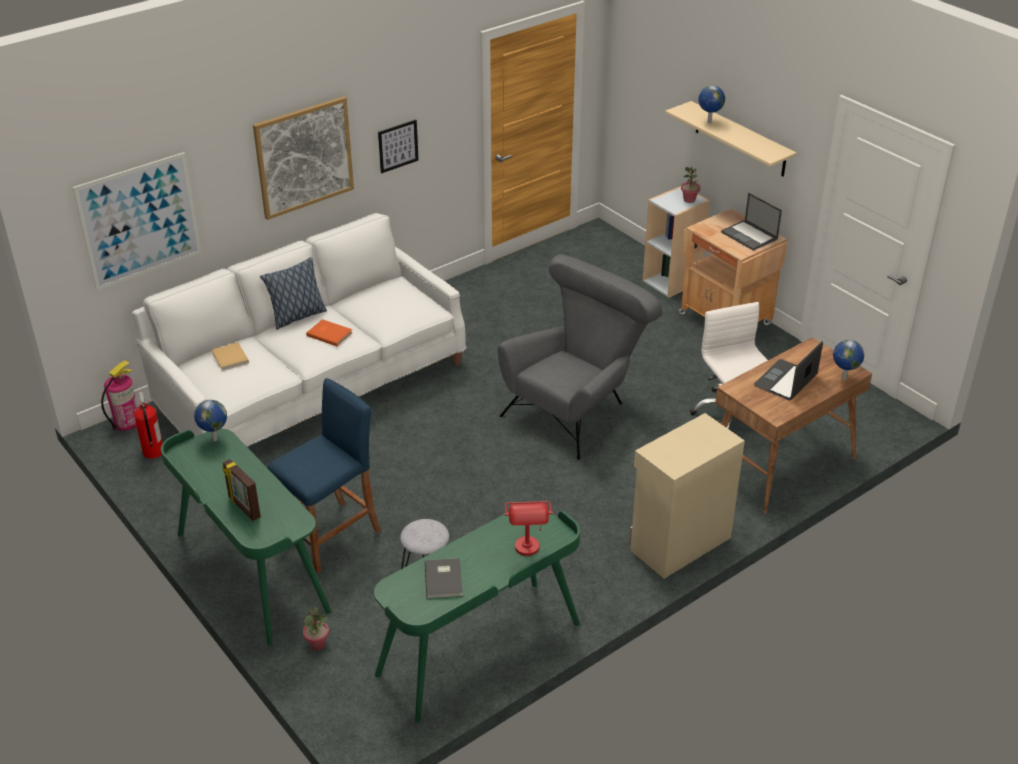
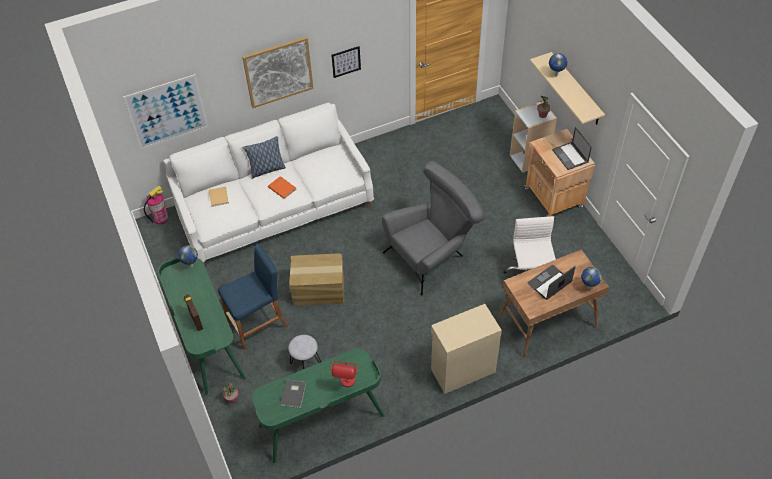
camera: 15 degrees right, 15 degrees up
fire extinguisher [134,391,163,459] -> none
none -> cardboard box [289,254,344,306]

